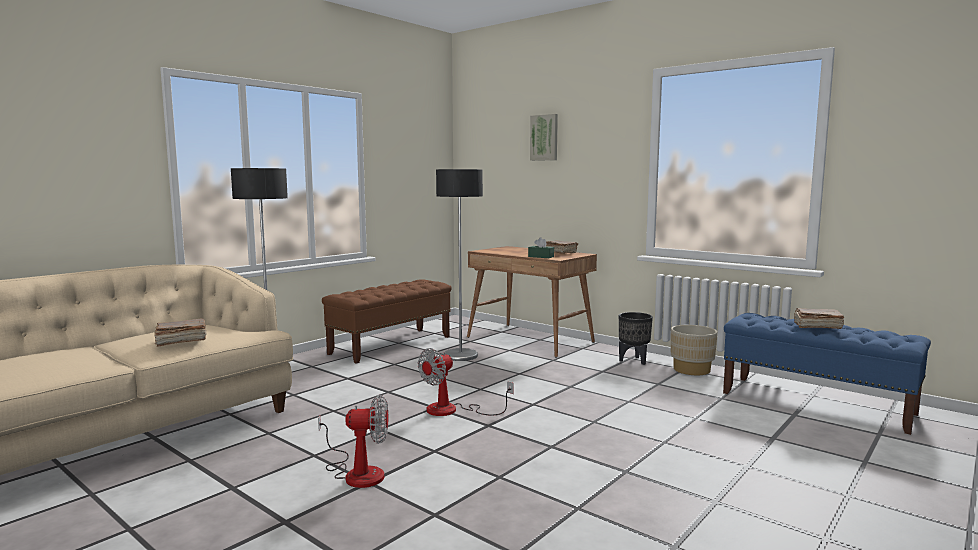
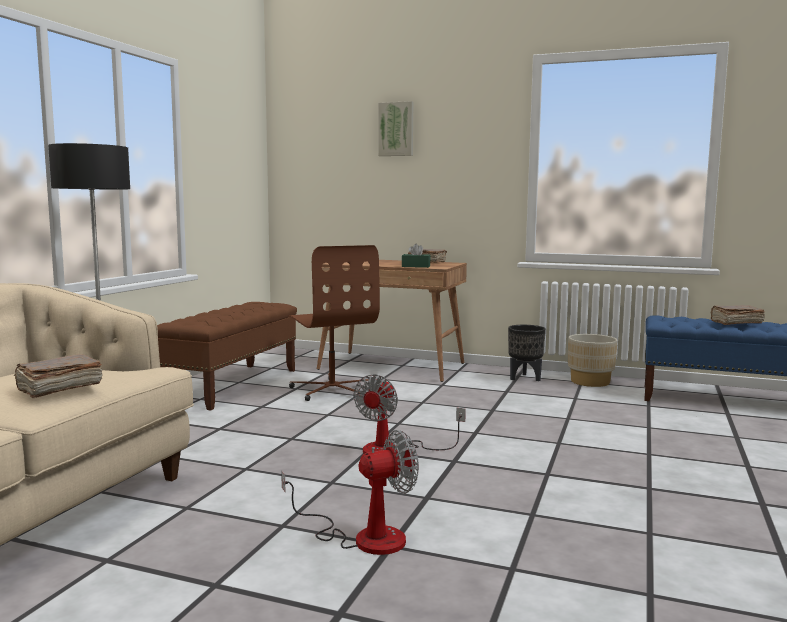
camera: 20 degrees left, 0 degrees up
floor lamp [436,169,483,361] -> brown office chair [288,245,380,401]

